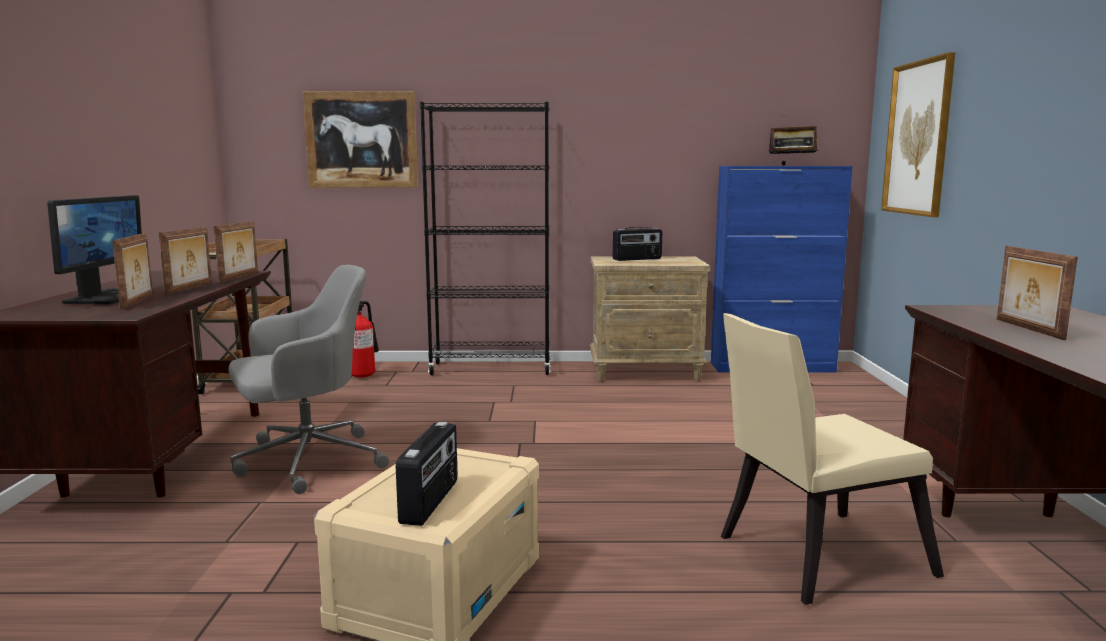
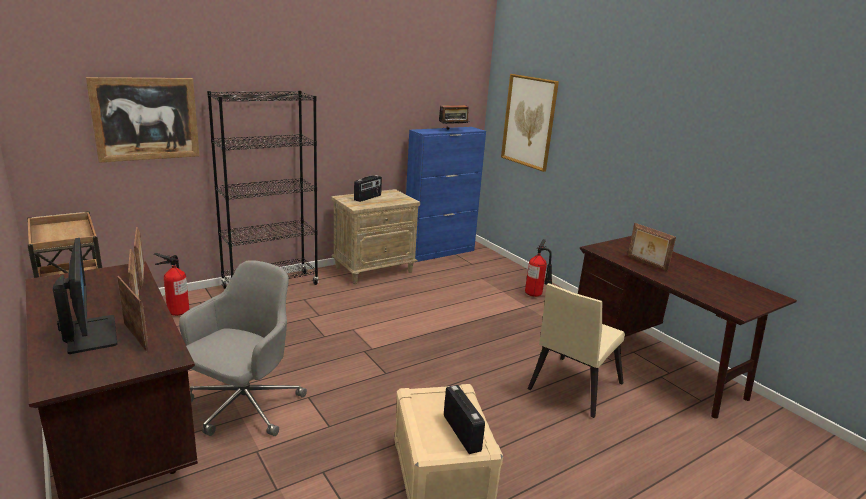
camera: 35 degrees left, 10 degrees up
none -> fire extinguisher [525,239,552,297]

